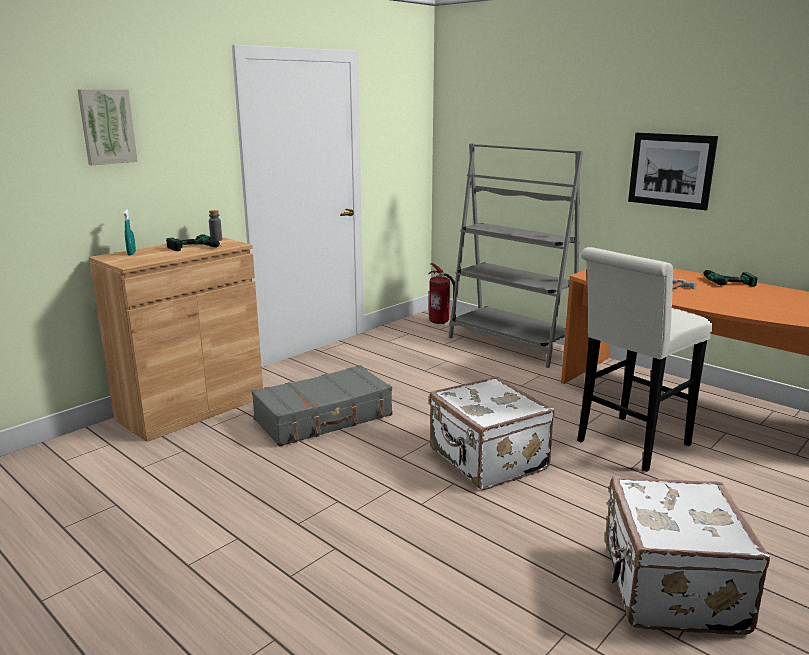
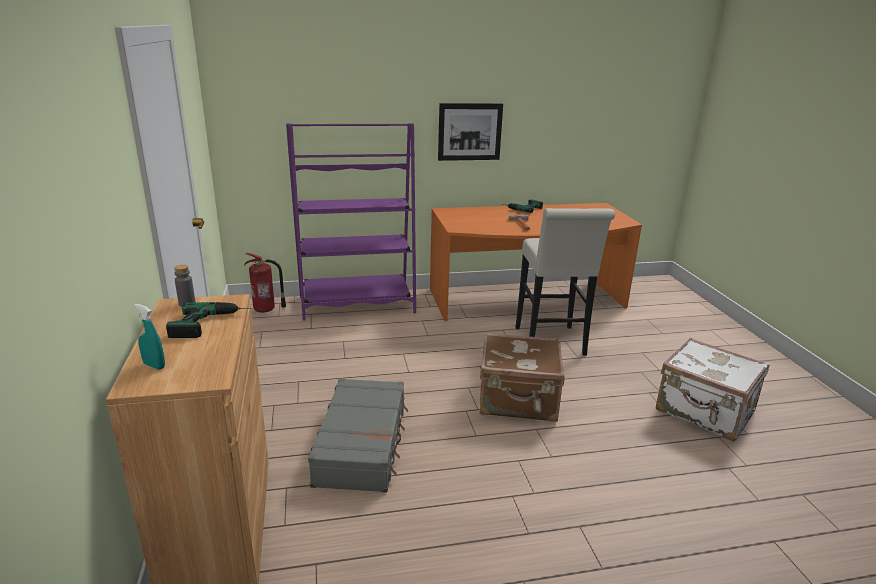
camera: 55 degrees left, 5 degrees up
picture [78,89,138,165] -> none
white suitcase [429,376,554,490] -> brown suitcase [480,333,565,422]
grey bookcase [449,143,583,368] -> purple bookcase [286,123,416,321]

